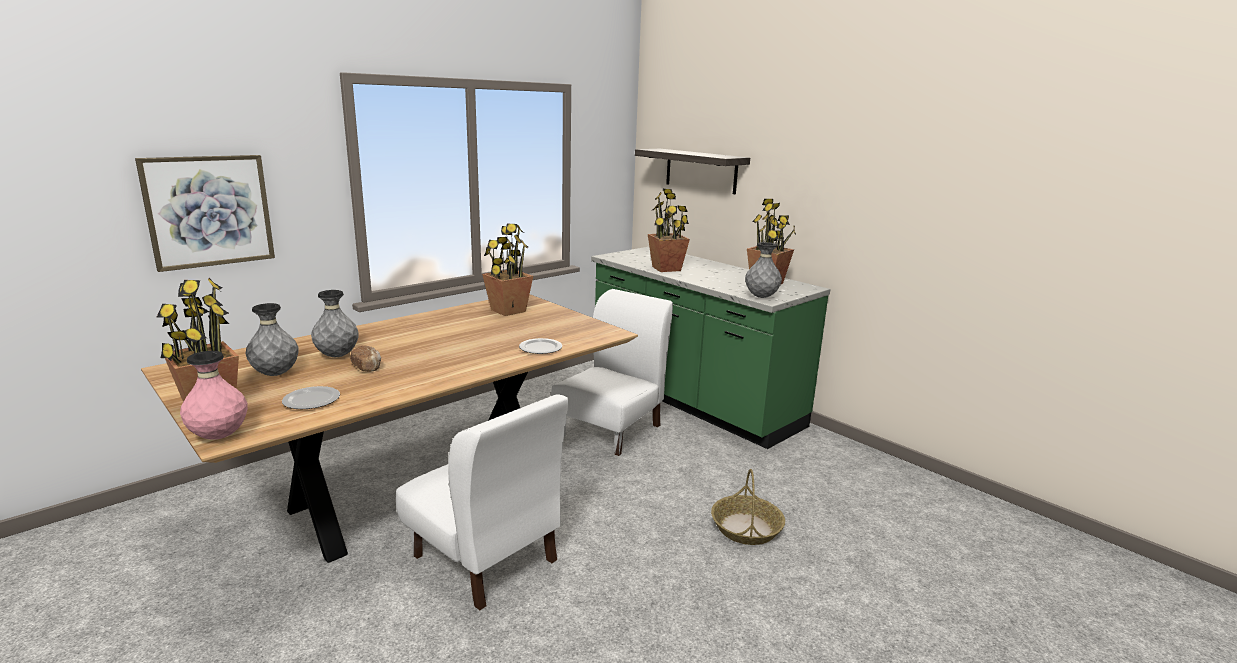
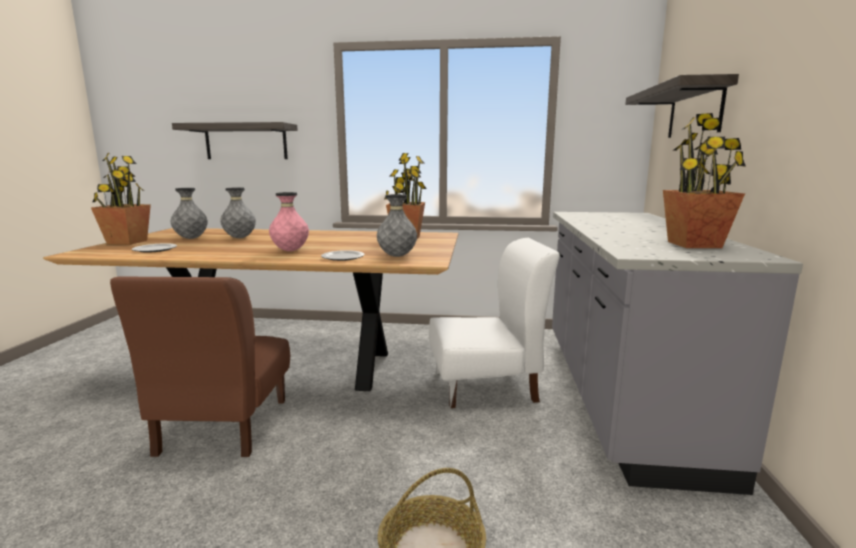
camera: 50 degrees right, 5 degrees down
picture [135,155,275,272] -> shelf [172,122,298,159]
pink vase [180,351,248,440] -> pink vase moved to [269,192,309,251]
bread [350,346,381,372] -> none
white chair [396,394,569,610] -> brown chair [110,276,290,457]
green counter [591,247,831,449] -> grey counter [552,212,803,495]
potted plant [648,189,690,272] -> none
grey vase [745,242,782,298] -> grey vase moved to [377,194,417,257]

